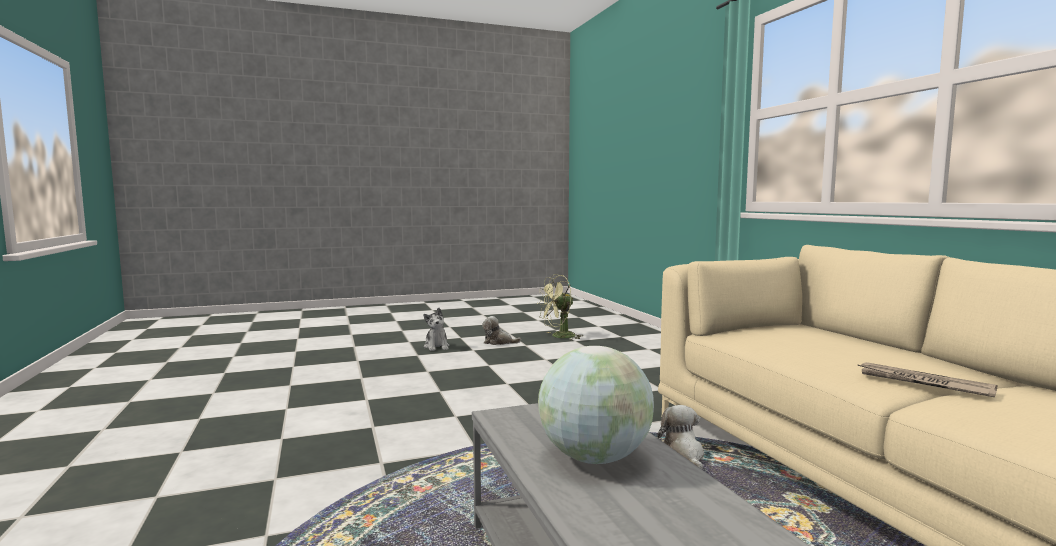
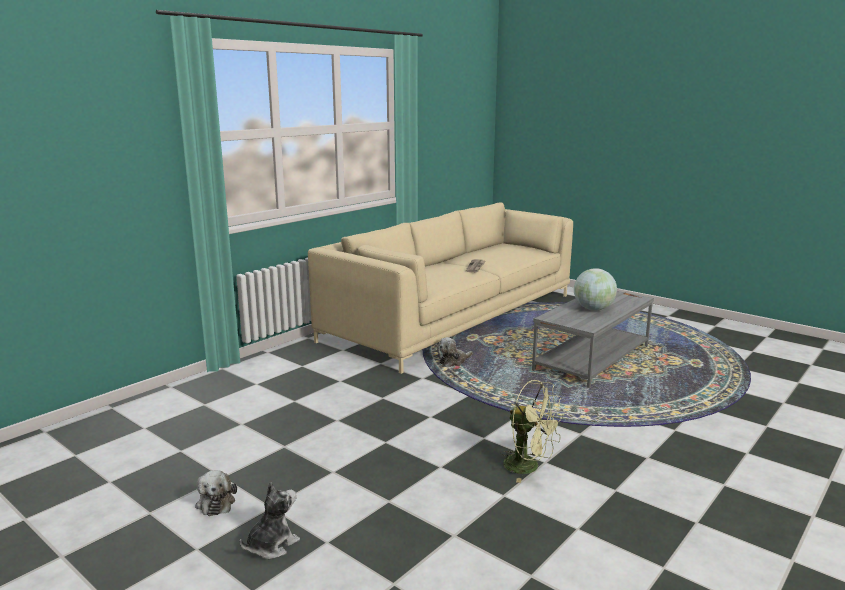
camera: 120 degrees left, 10 degrees up
green fan [537,274,584,341] -> green fan moved to [500,380,564,483]

